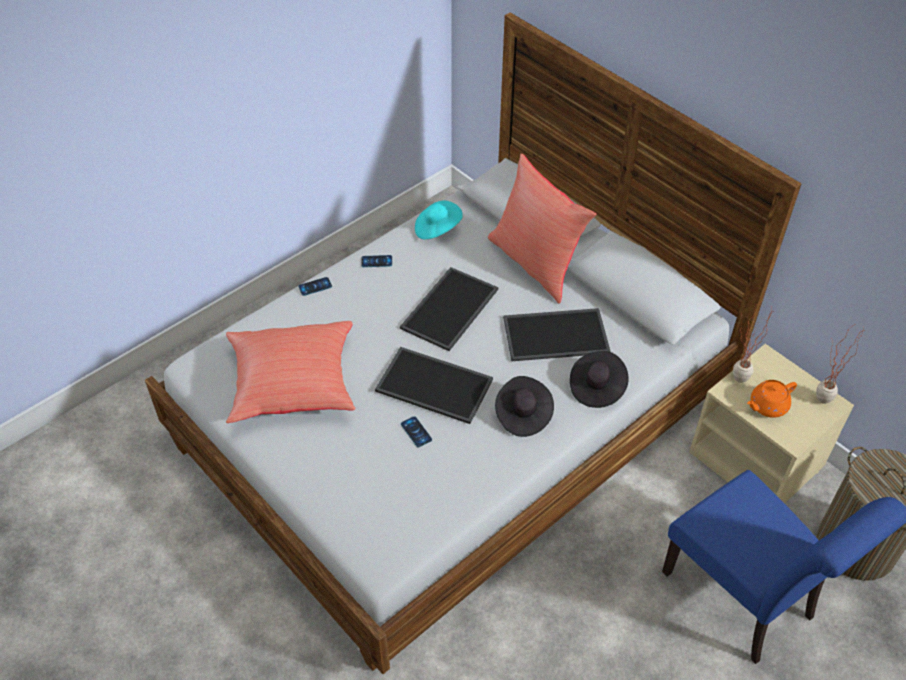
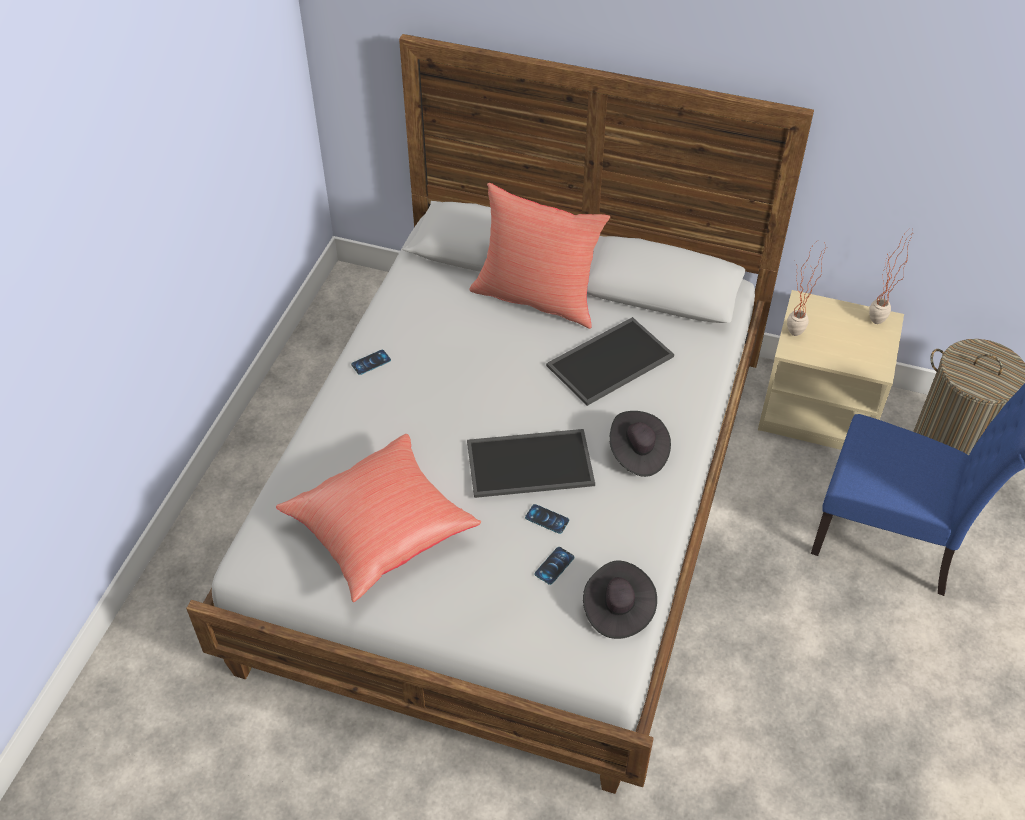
camera: 30 degrees left, 0 degrees up
phone [298,277,332,296] -> phone moved to [535,547,574,585]
tray [400,267,498,351] -> none
turquoise hat [415,201,463,239] -> none
black hat [570,351,629,408] -> black hat moved to [583,560,657,639]
orange teapot [747,380,797,418] -> none

